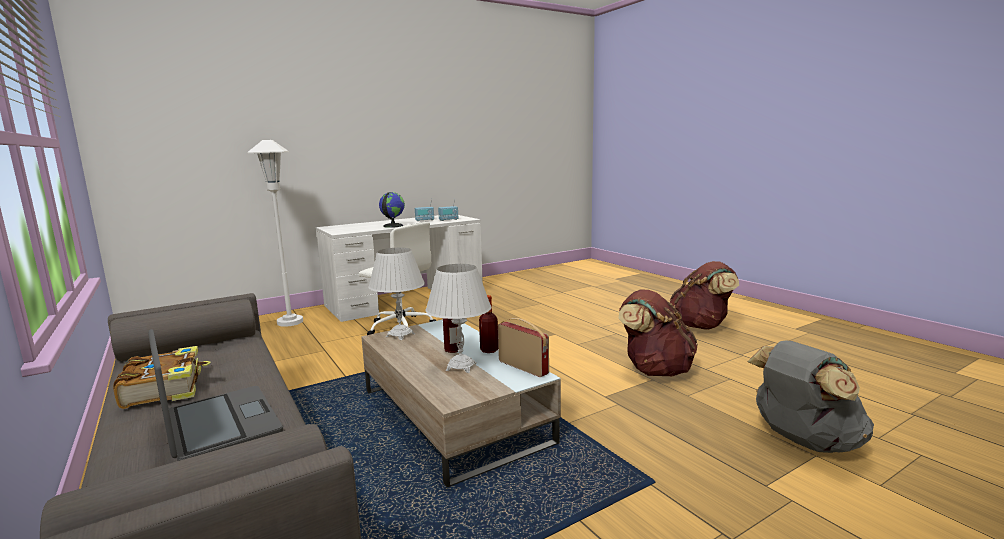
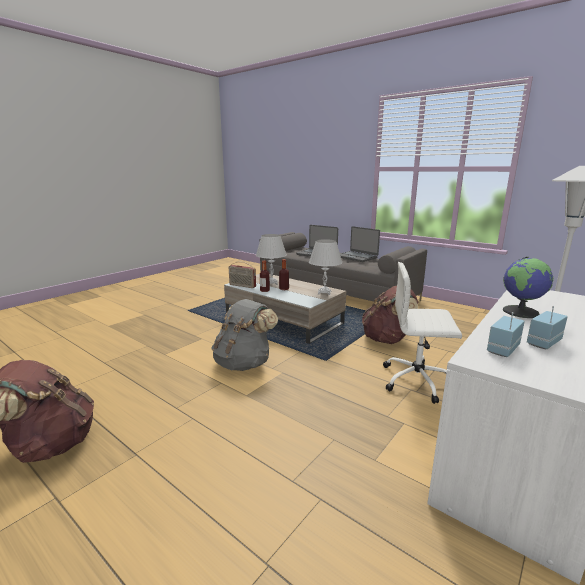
camera: 160 degrees right, 5 degrees up
book [113,346,211,409] -> laptop [340,226,380,262]
brown backpack [618,289,698,376] -> brown backpack moved to [362,286,418,344]
grey backpack [747,341,874,453] -> grey backpack moved to [211,299,278,371]

